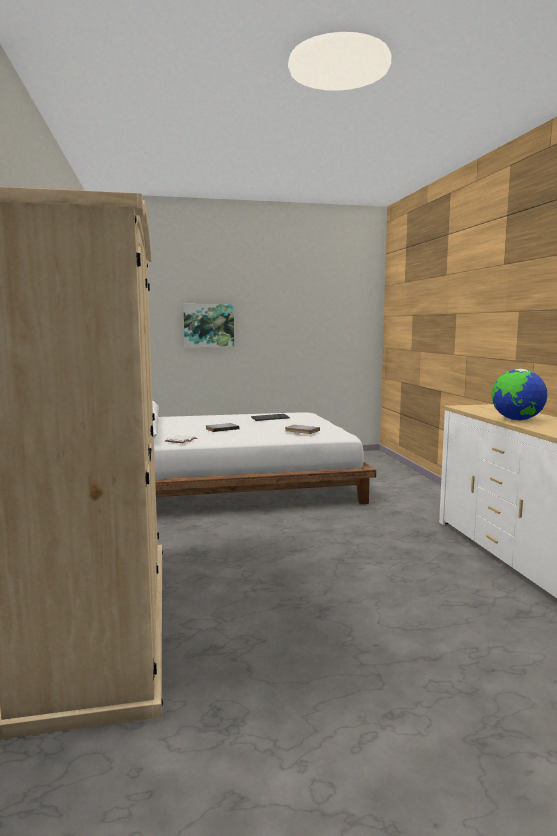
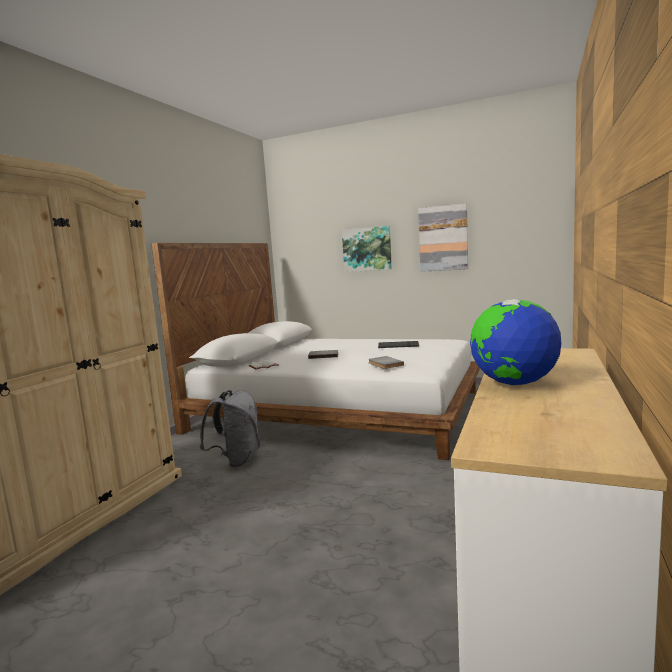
camera: 35 degrees right, 0 degrees up
none -> grey backpack [200,390,260,468]
none -> picture [418,203,468,272]

